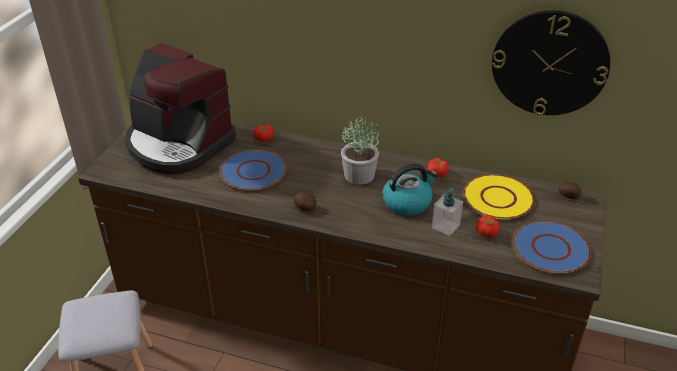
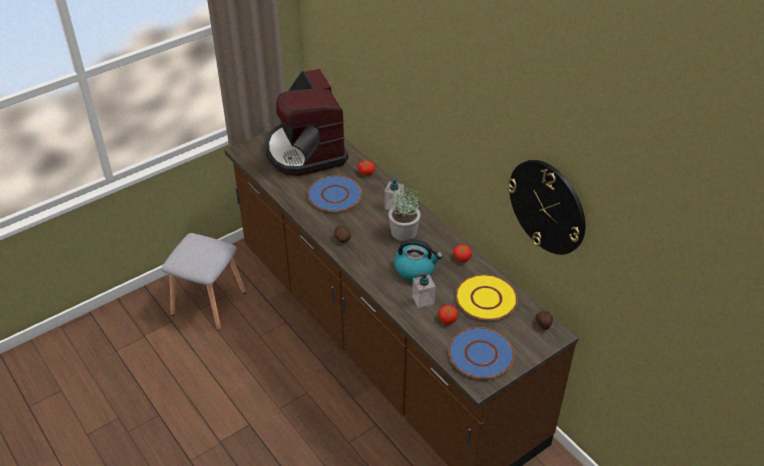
camera: 35 degrees right, 5 degrees up
none -> soap dispenser [384,174,404,210]

